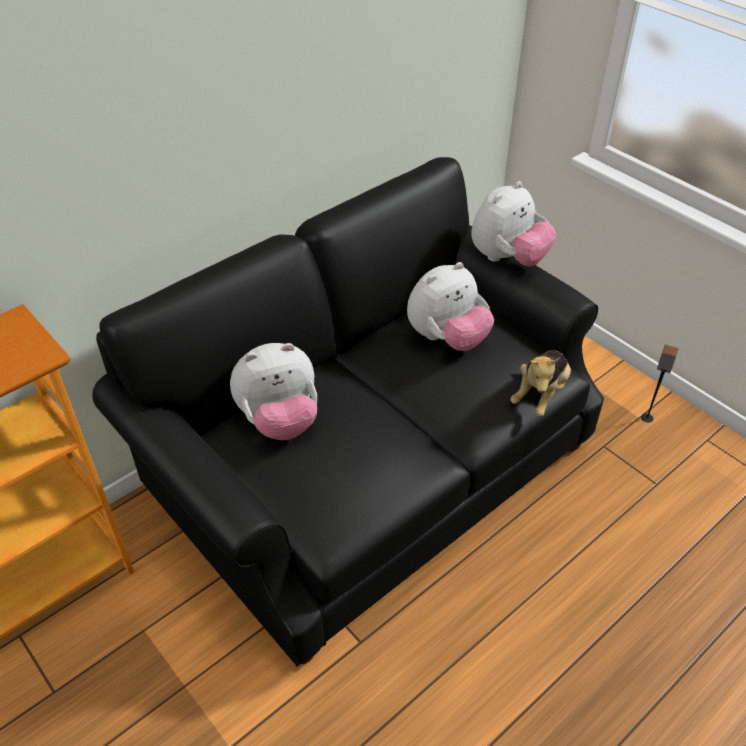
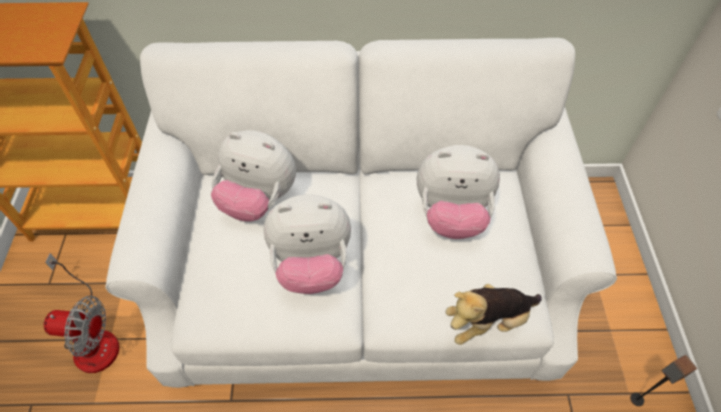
camera: 40 degrees right, 10 degrees up
black sofa [92,157,604,667] -> white sofa [105,38,617,388]
plush toy [471,181,556,266] -> plush toy moved to [263,194,351,294]
none -> fan [44,253,119,373]

